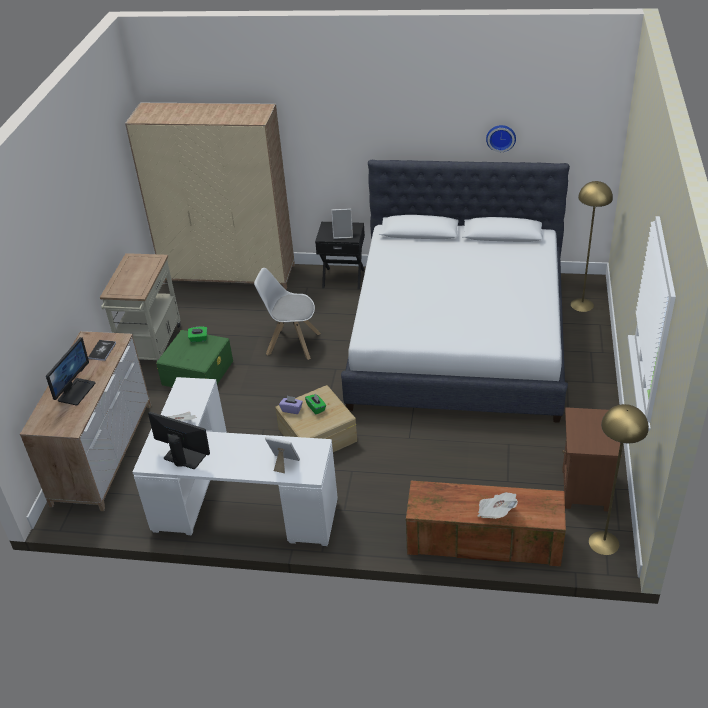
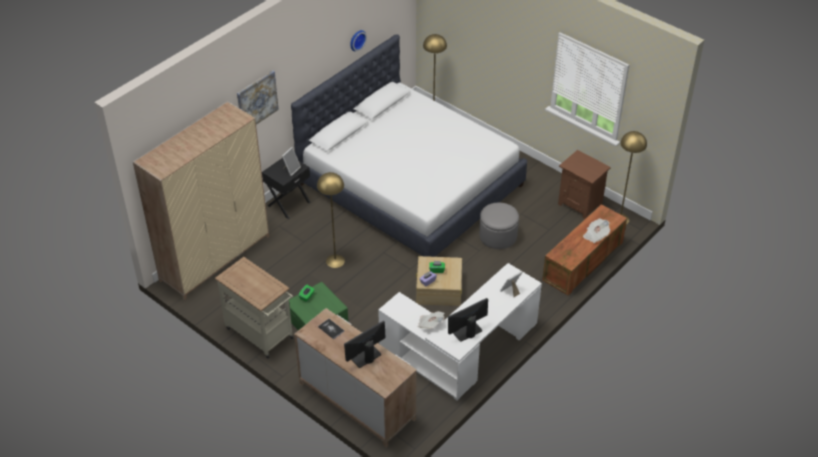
camera: 60 degrees left, 5 degrees up
monitor [46,337,95,405] -> monitor turned 90 degrees counterclockwise [344,321,386,368]
chair [254,268,321,360] -> yellow floor lamp [317,172,345,268]
none -> picture [237,71,279,124]
none -> grey ottoman [479,203,519,249]

